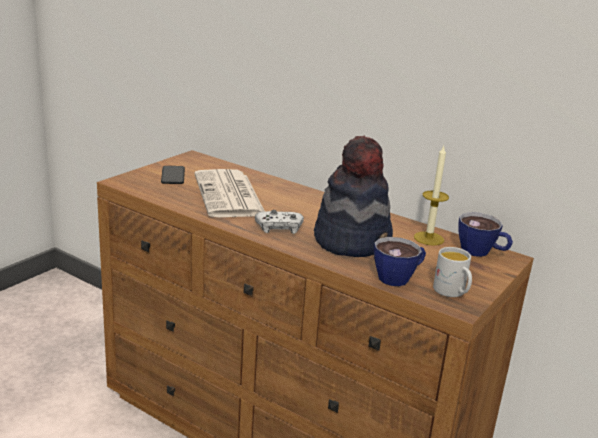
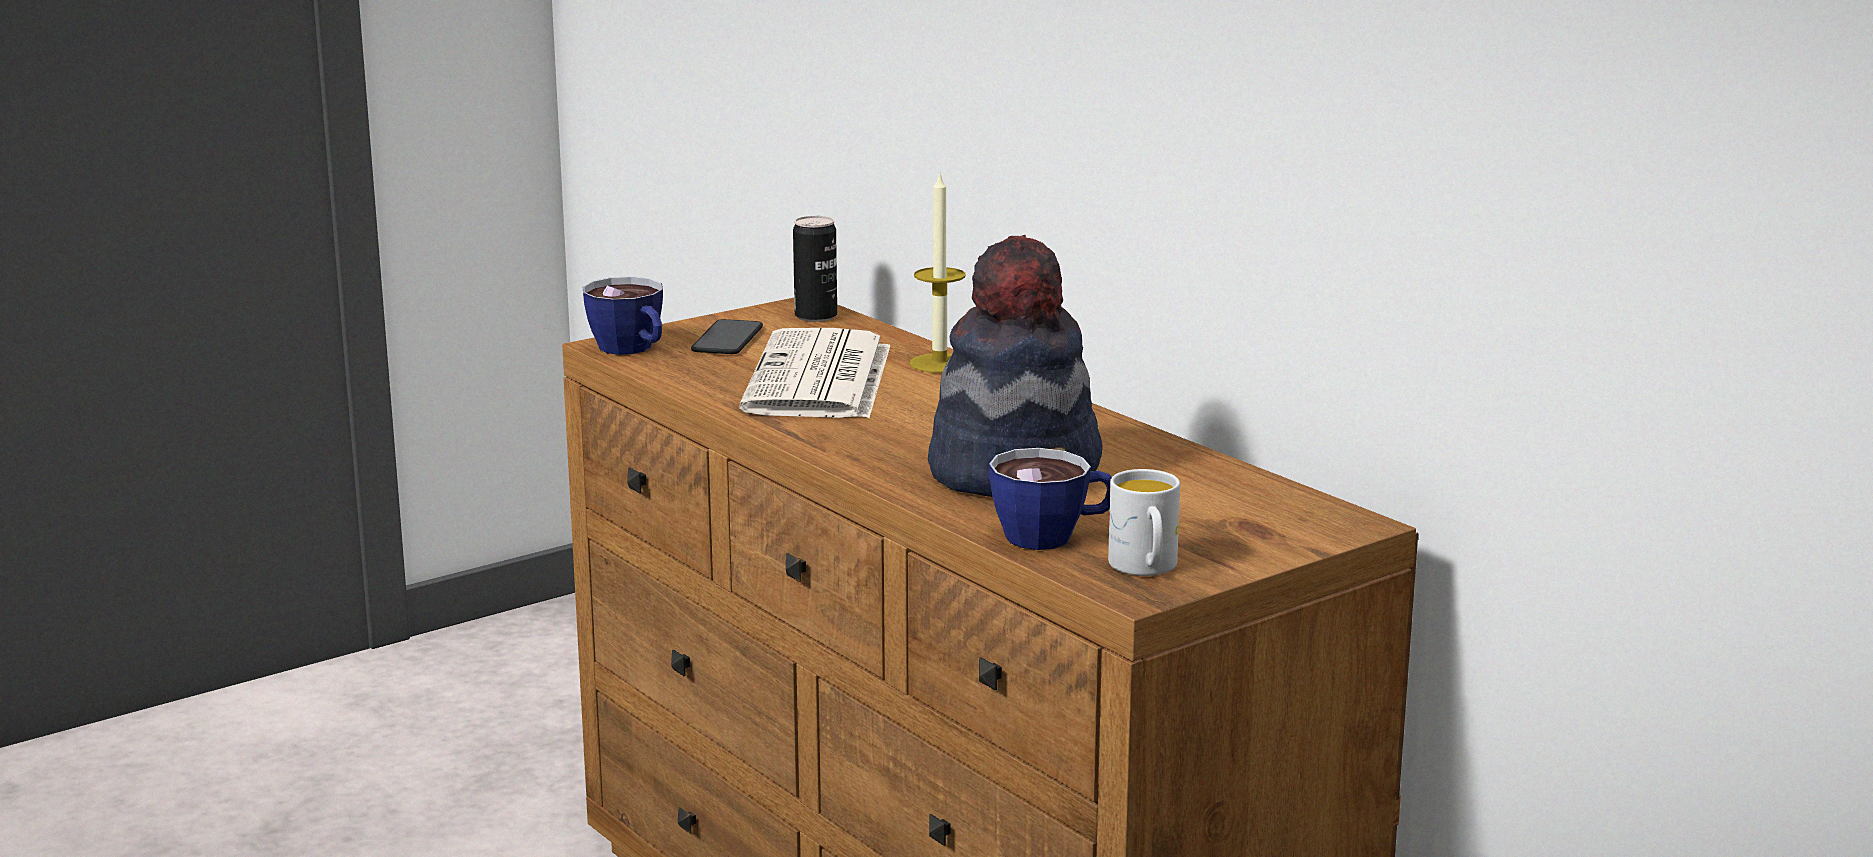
camera: 20 degrees right, 5 degrees down
white game controller [255,210,304,234] -> none
candle [414,146,449,246] -> candle moved to [910,171,966,373]
cup [458,212,513,257] -> cup moved to [583,276,663,355]
none -> can [793,216,837,322]

